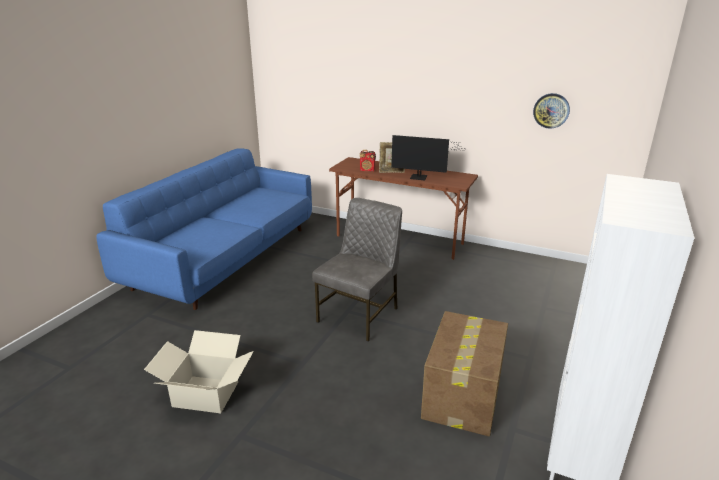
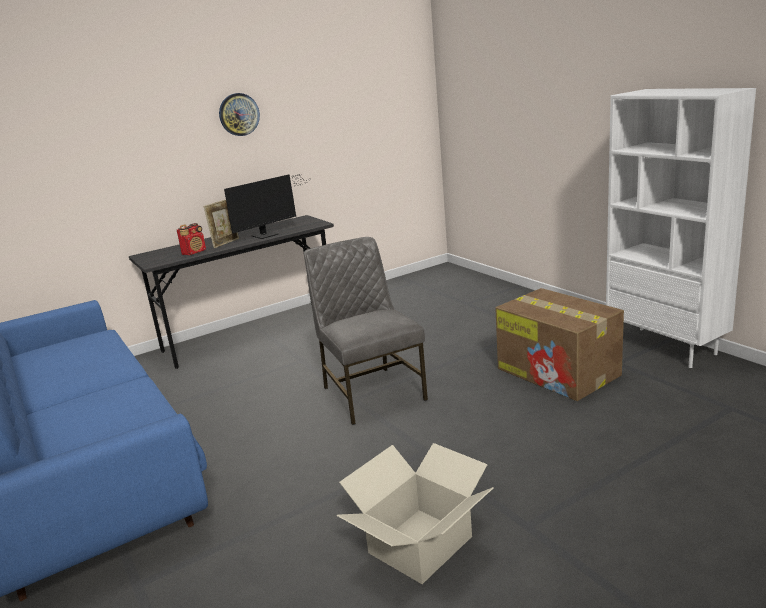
camera: 55 degrees left, 5 degrees down
brown desk [329,157,478,260] -> grey desk [129,215,334,369]
wall clock [533,93,570,129] -> wall clock moved to [219,93,260,136]

